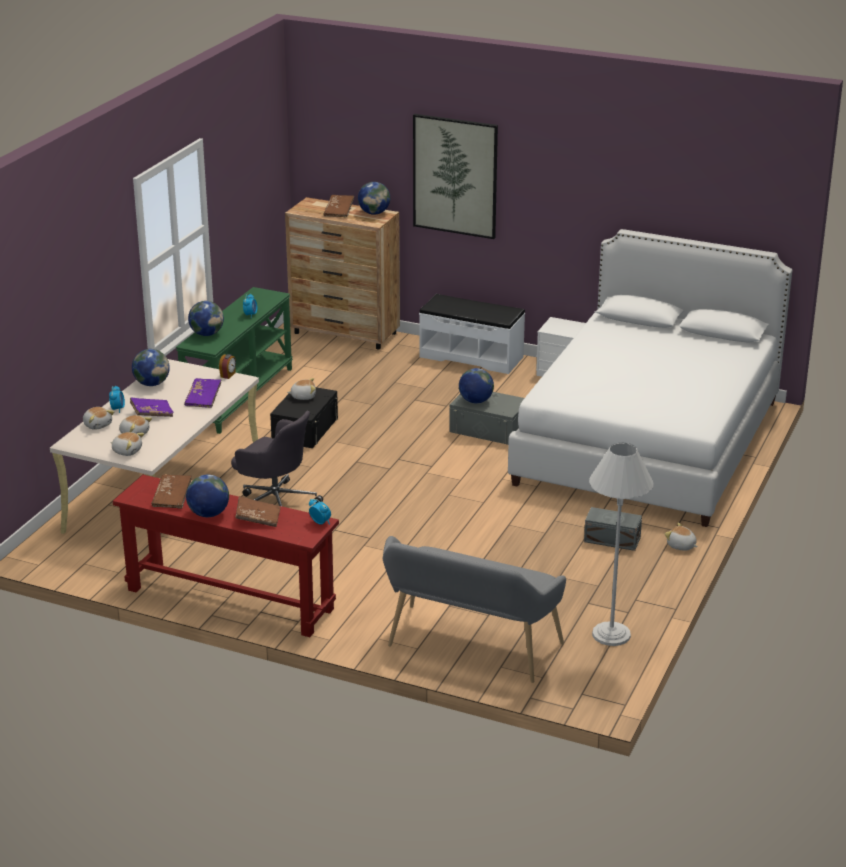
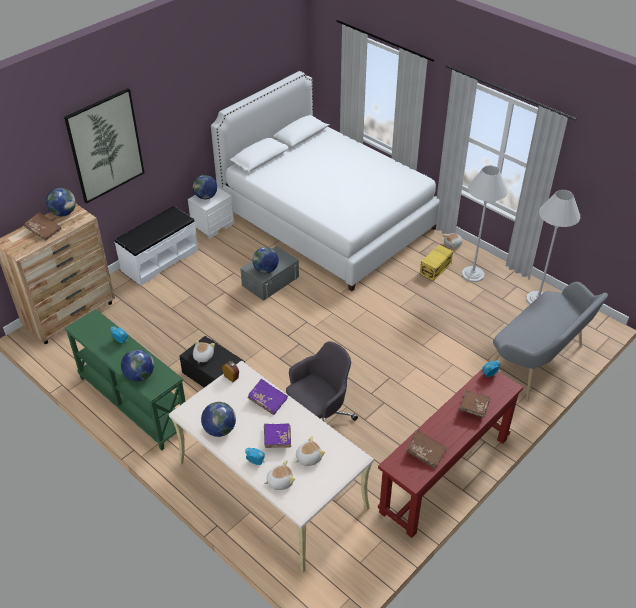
camera: 70 degrees left, 15 degrees up
plush toy [110,432,144,456] -> none
globe [186,475,229,517] -> globe moved to [193,175,217,199]
grey storage box [584,507,642,551] -> yellow storage box [420,245,453,281]
none -> white floor lamp [462,166,508,282]

